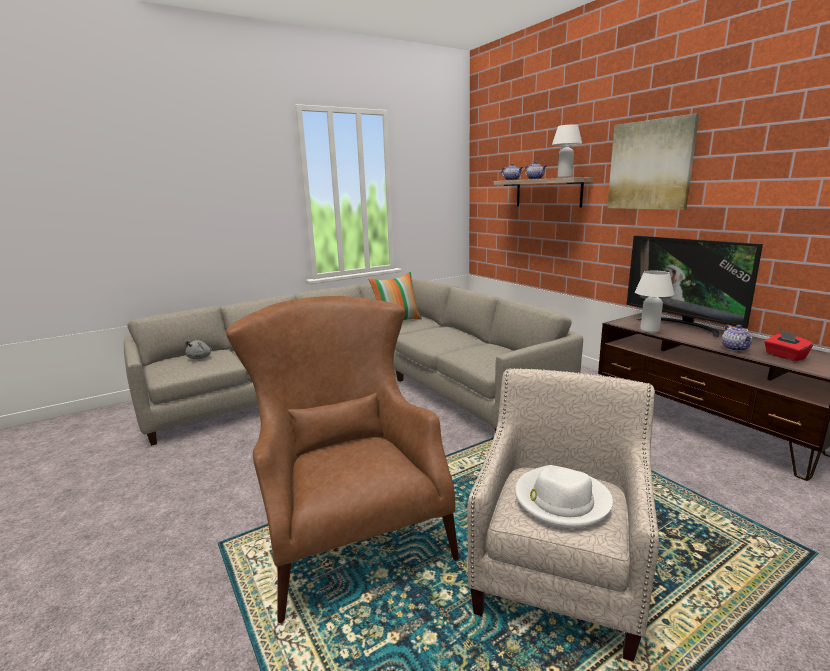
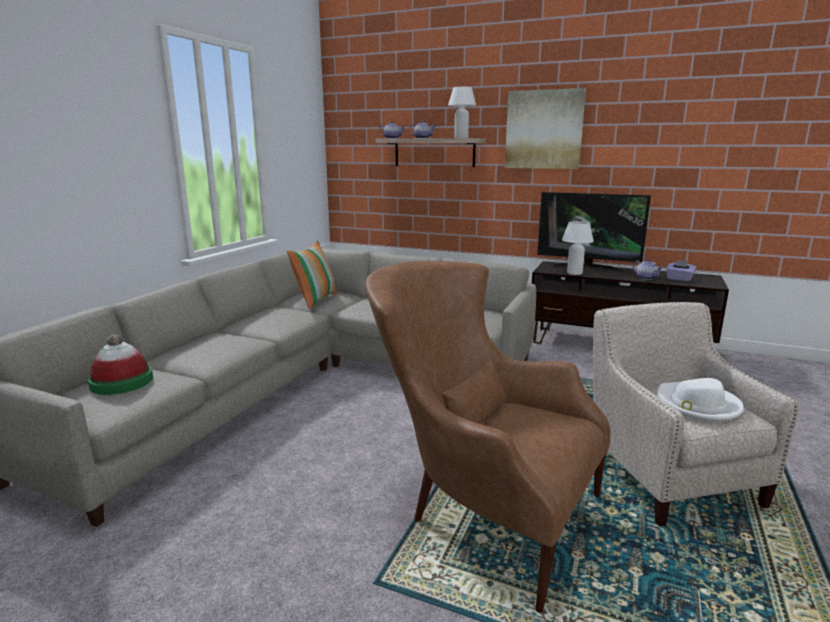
camera: 35 degrees left, 0 degrees up
grey plush toy [185,340,212,359] -> hat [88,334,153,395]
red tissue box [764,330,813,361] -> purple tissue box [666,260,696,281]

